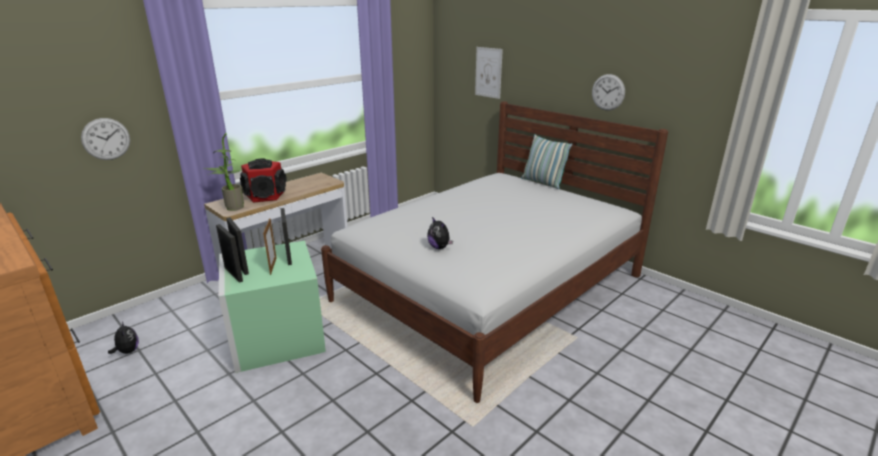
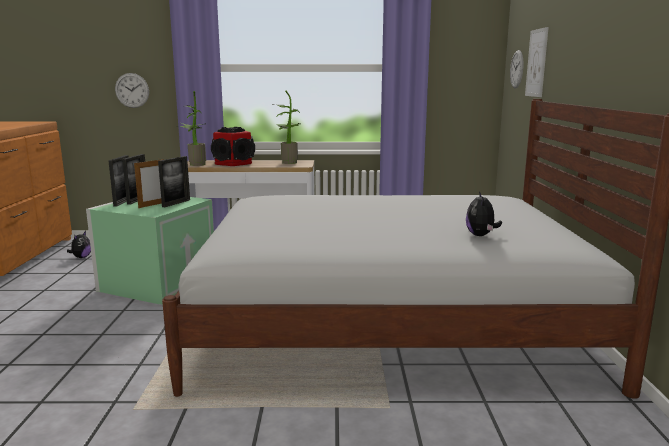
camera: 45 degrees right, 10 degrees down
plush toy [427,217,453,249] -> plush toy moved to [466,192,502,236]
pillow [521,134,572,189] -> none
wall clock [592,74,625,110] -> wall clock moved to [510,50,524,88]
none -> potted plant [272,91,300,164]

